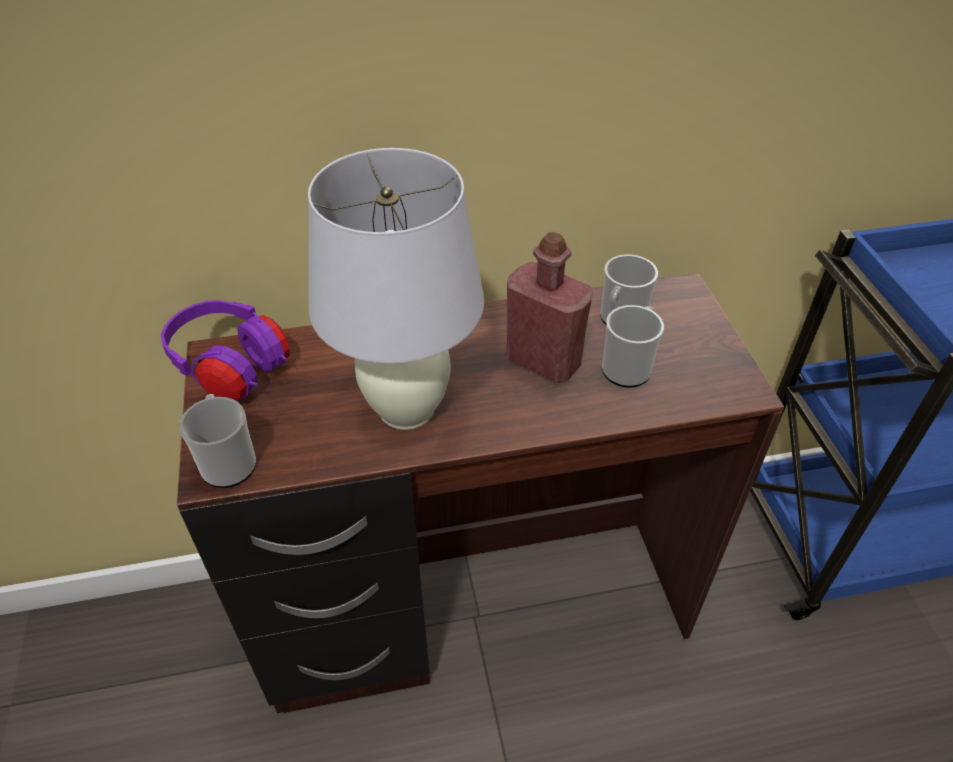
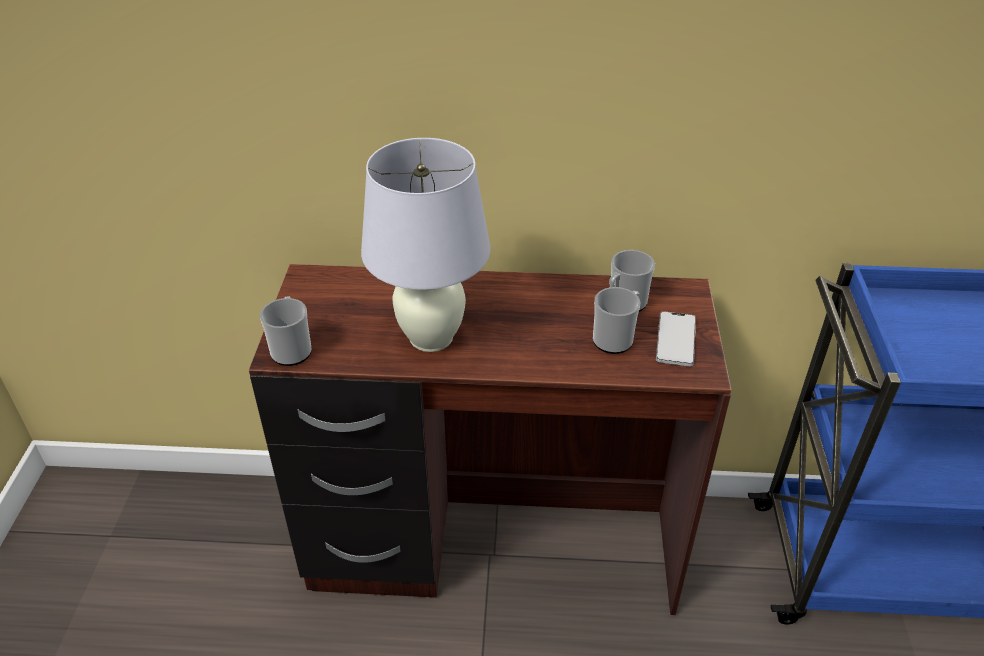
camera: 15 degrees right, 5 degrees down
purple headphones [161,300,290,401] -> none
red bottle [507,232,593,383] -> none
none -> phone [656,311,696,366]

